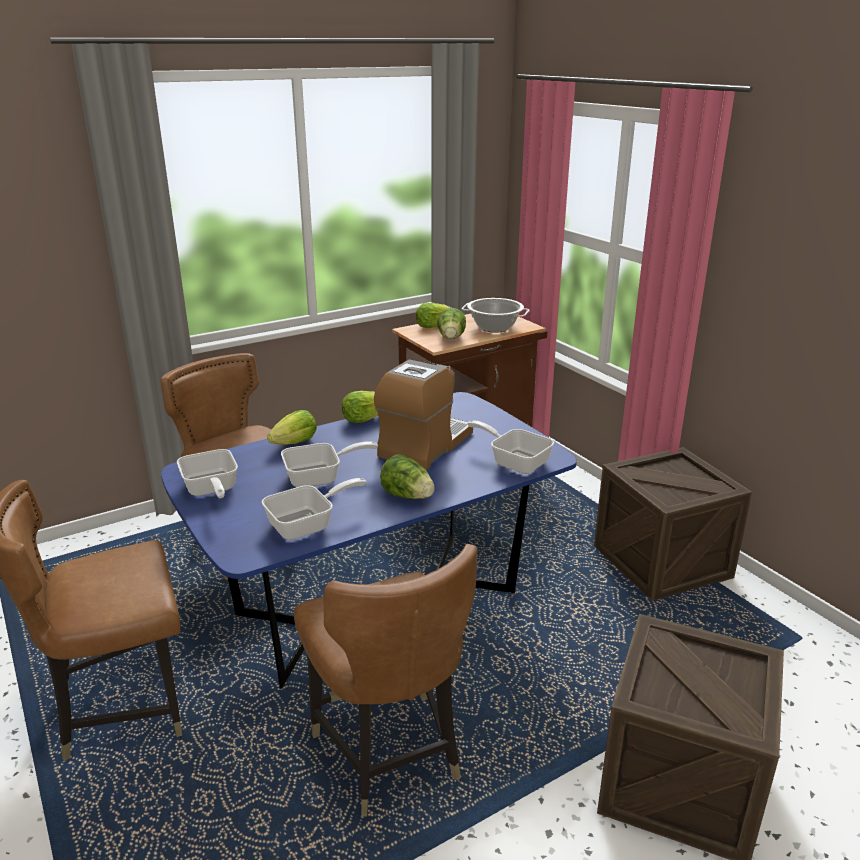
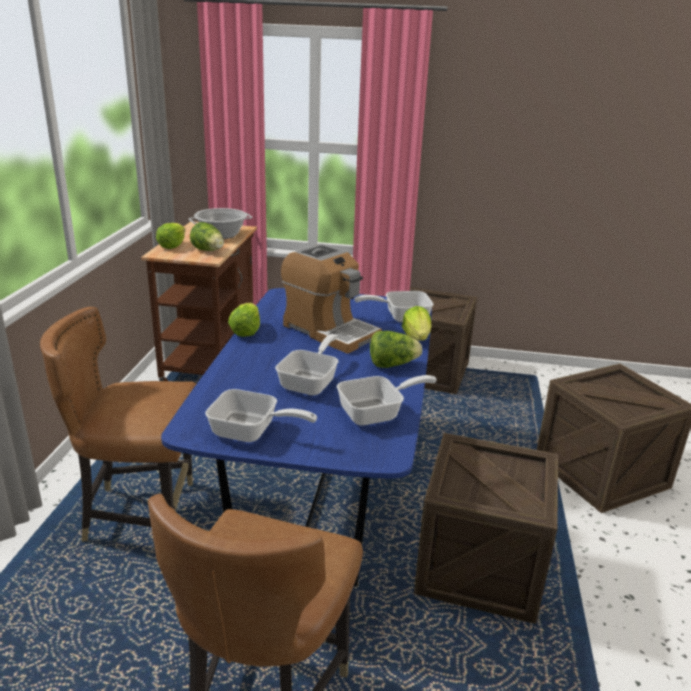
camera: 50 degrees left, 0 degrees up
frying pan [262,478,366,540] -> frying pan turned 60 degrees clockwise [337,375,437,426]
lettuce [267,410,317,445] -> lettuce moved to [402,306,432,341]
brown chair [294,544,478,816] -> crate [414,433,558,624]
coffee machine [374,360,473,470] -> coffee machine turned 150 degrees clockwise [281,244,382,354]

